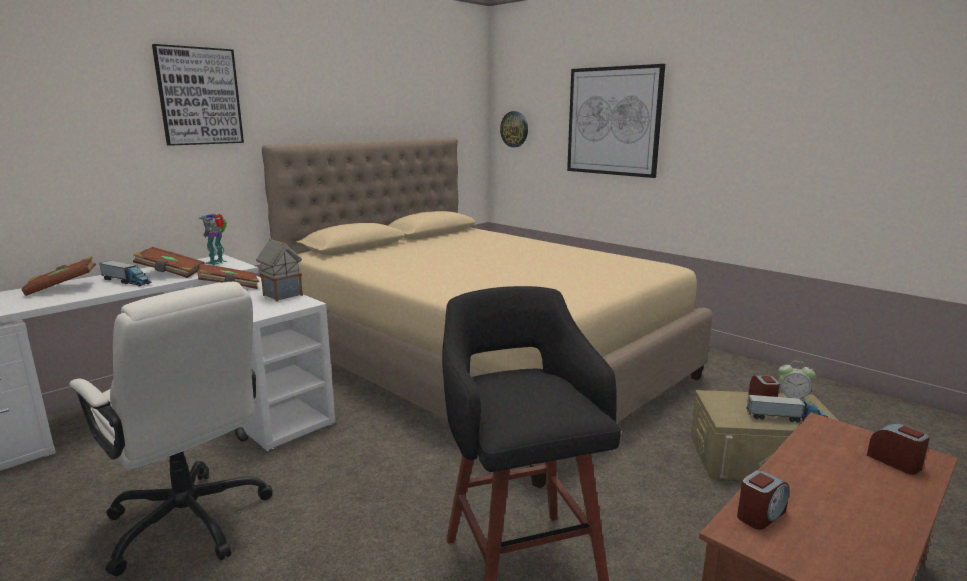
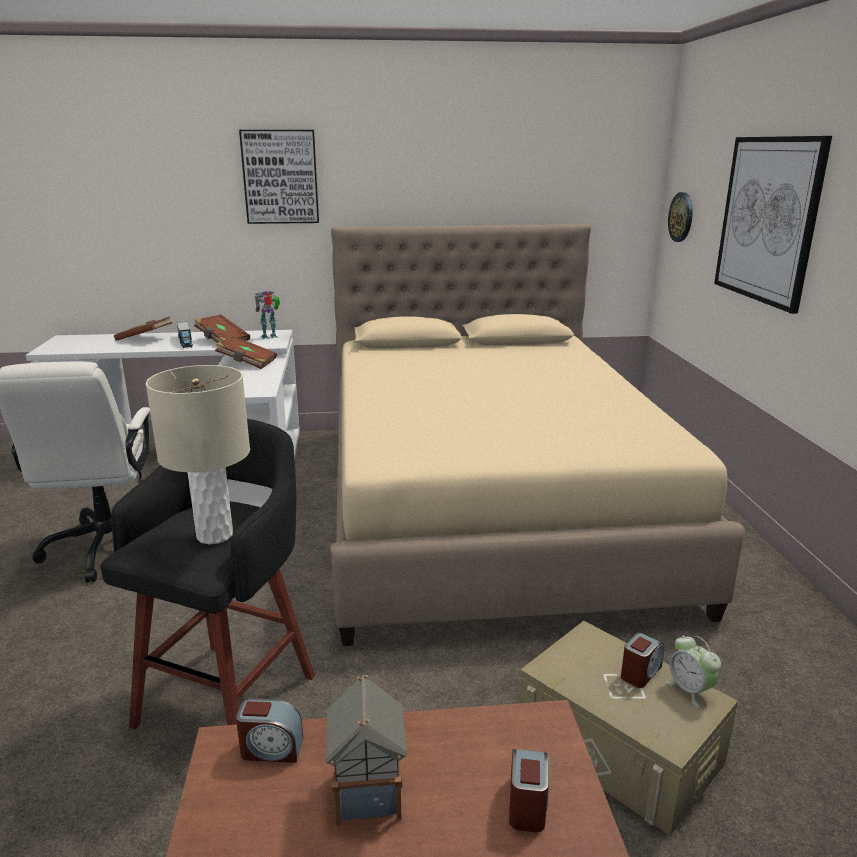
camera: 40 degrees right, 5 degrees up
toy house [256,238,303,302] -> toy house moved to [326,674,407,826]
toy truck [746,395,828,423] -> none
none -> beige table lamp [146,365,250,544]

